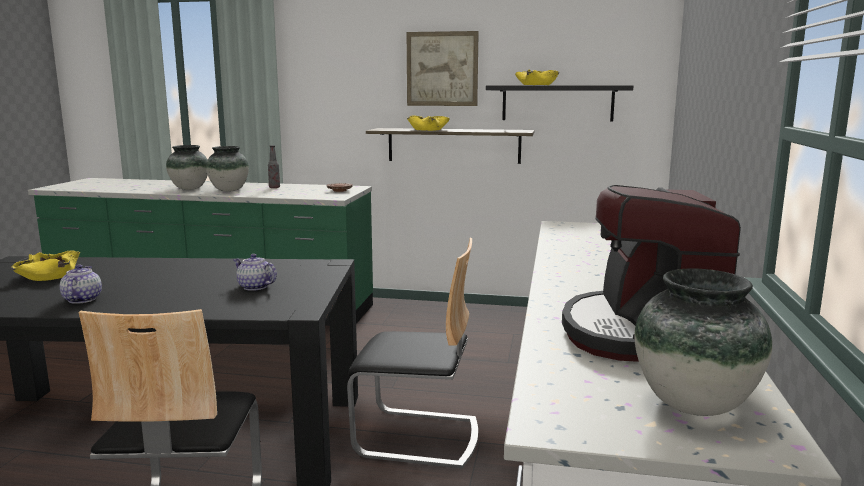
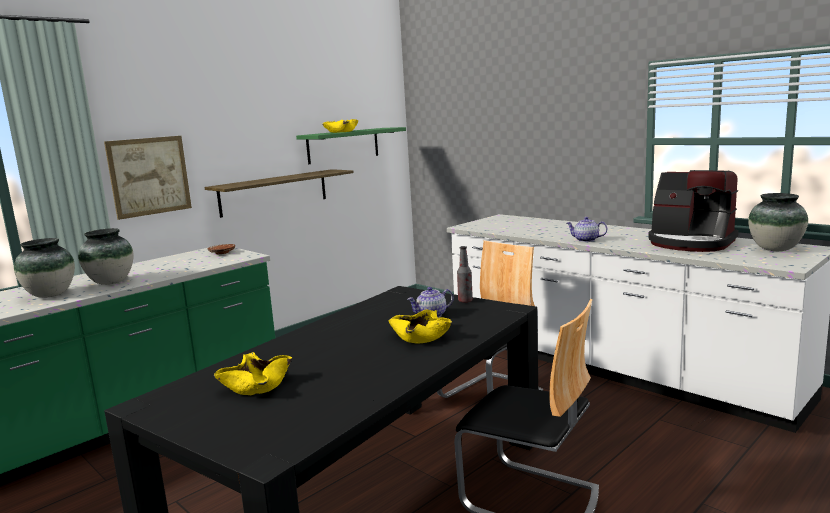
camera: 55 degrees left, 0 degrees up
teapot [60,264,102,304] -> teapot moved to [567,217,607,242]
bottle [268,145,280,188] -> bottle moved to [457,246,473,303]
picture [407,31,479,106] -> picture moved to [104,136,192,220]
yellow bowl [407,115,450,131] -> yellow bowl moved to [388,310,452,344]
black shelf [486,85,633,121] -> green shelf [296,127,406,164]

